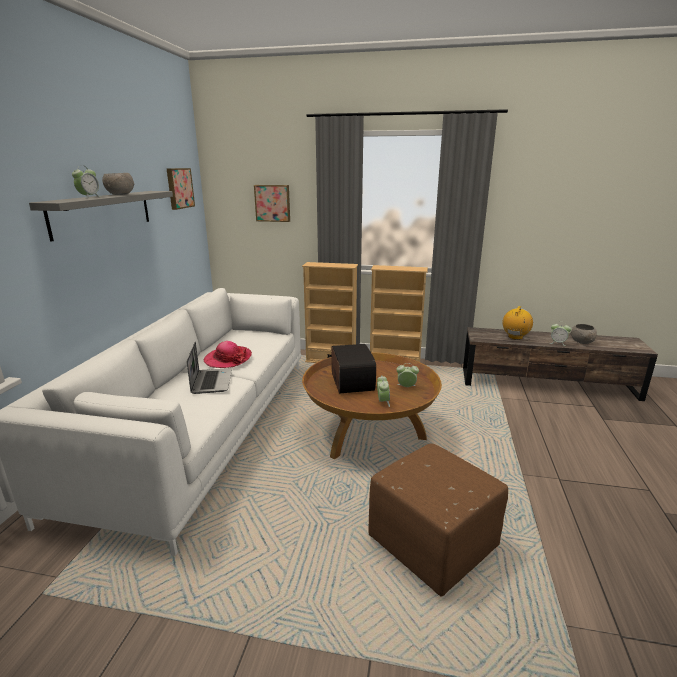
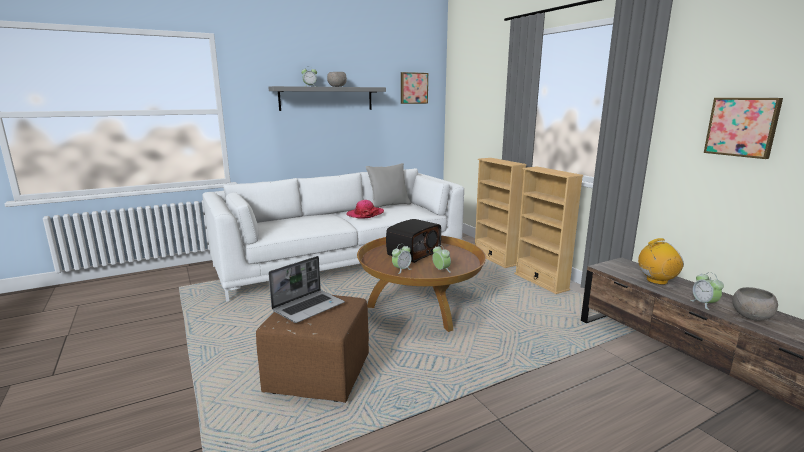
camera: 50 degrees right, 5 degrees down
laptop [187,342,232,394] -> laptop moved to [268,256,345,323]
picture [254,185,290,222] -> picture moved to [704,98,783,159]
none -> grey pillow [366,163,411,208]

